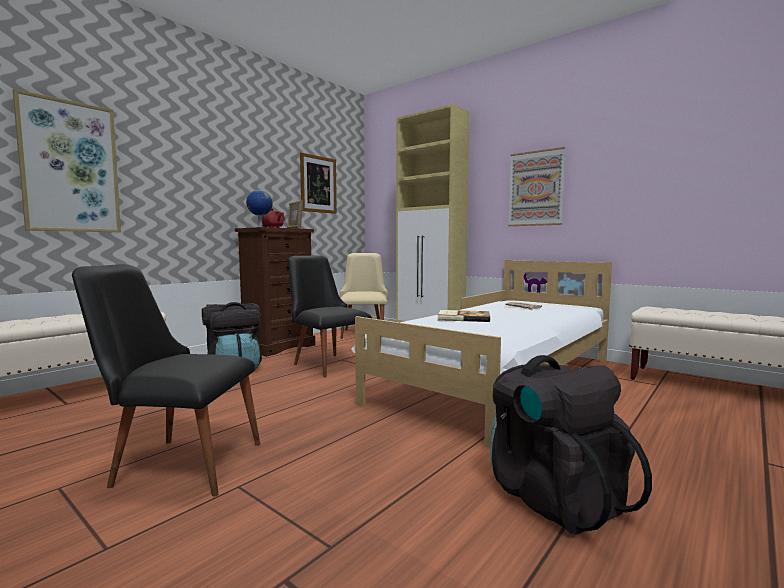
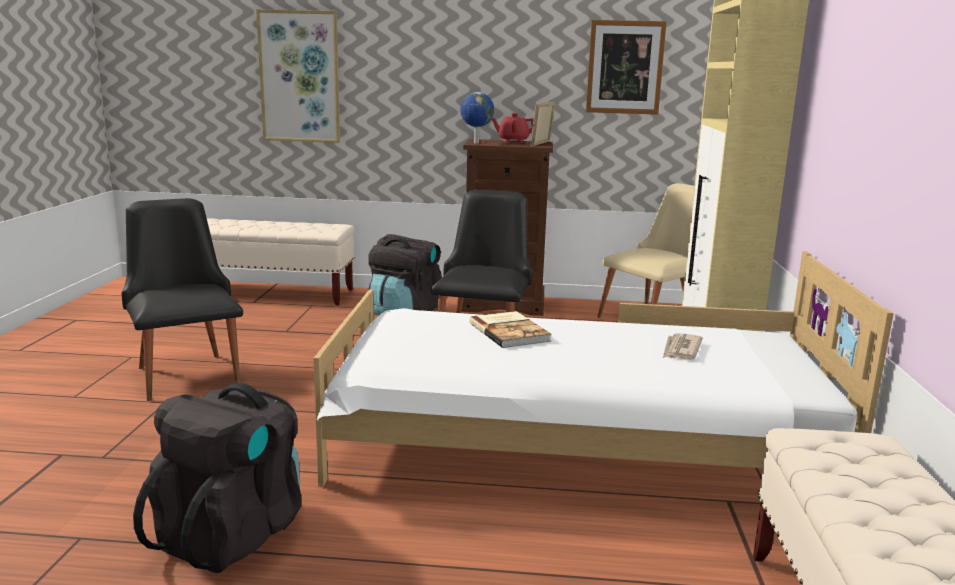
camera: 55 degrees right, 10 degrees up
picture [508,147,566,226] -> none

